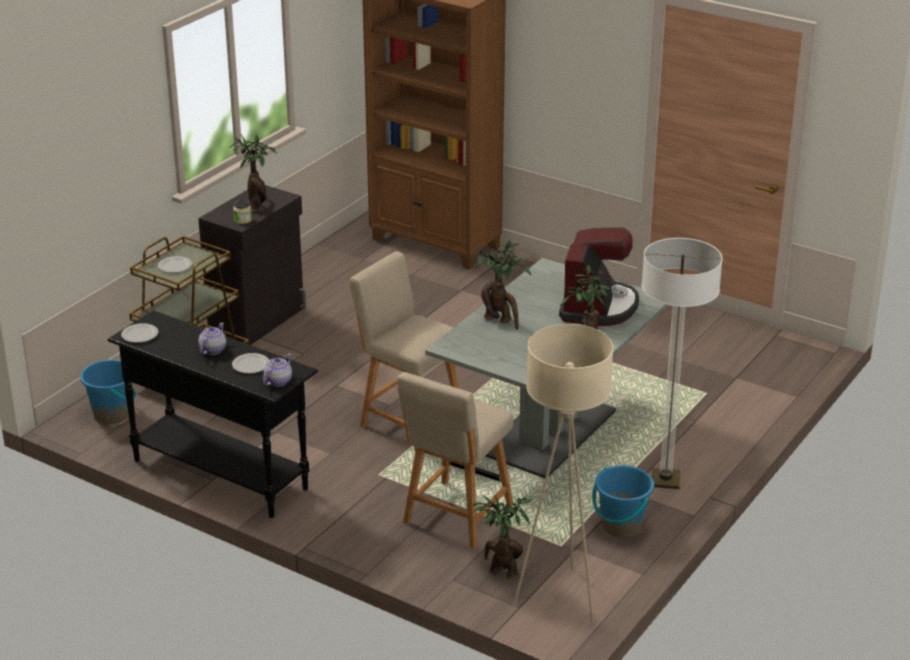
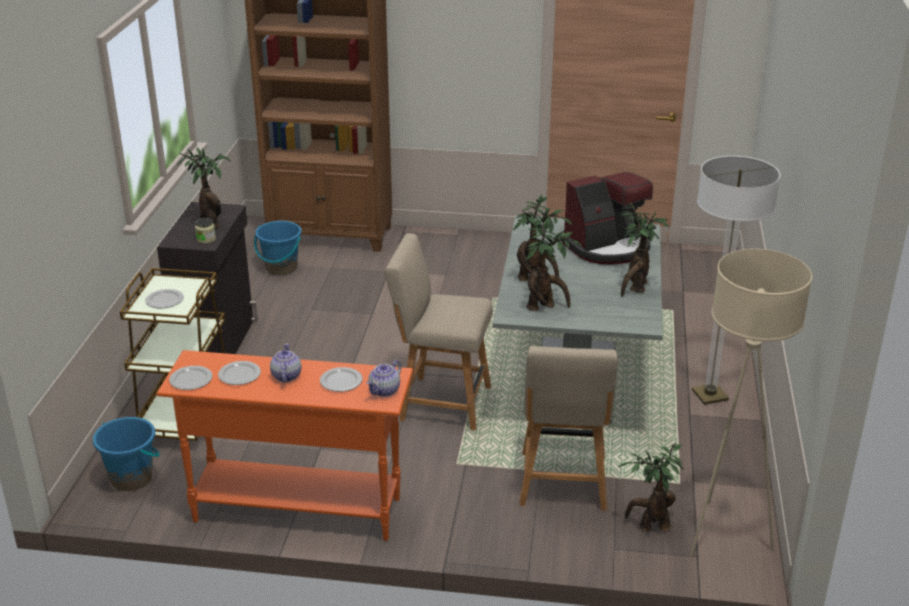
camera: 25 degrees left, 0 degrees up
black console table [108,310,318,518] -> orange console table [156,350,413,541]
teapot [263,354,292,387] -> teapot turned 150 degrees counterclockwise [366,360,401,397]
coffee machine [559,228,639,326] -> coffee machine turned 75 degrees clockwise [560,172,653,264]
blue bucket [592,465,654,538] -> blue bucket moved to [254,221,302,275]
none -> plate [218,361,261,385]
none -> potted plant [526,219,582,311]

